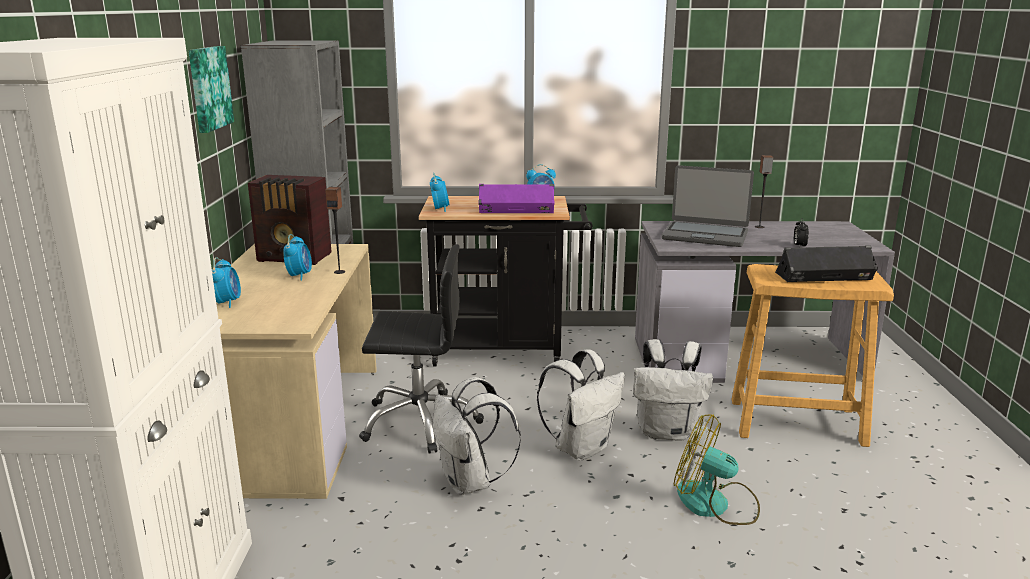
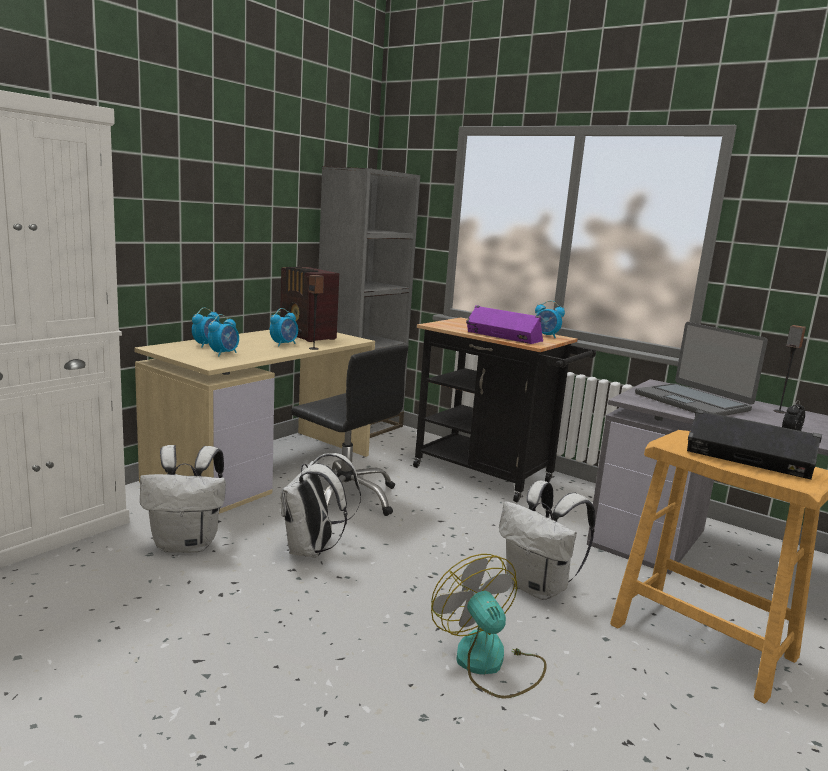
camera: 35 degrees right, 5 degrees down
picture [188,46,234,133] -> none
alarm clock [430,173,450,212] -> alarm clock moved to [208,314,239,356]
white backpack [537,349,625,461] -> white backpack moved to [140,445,226,553]

